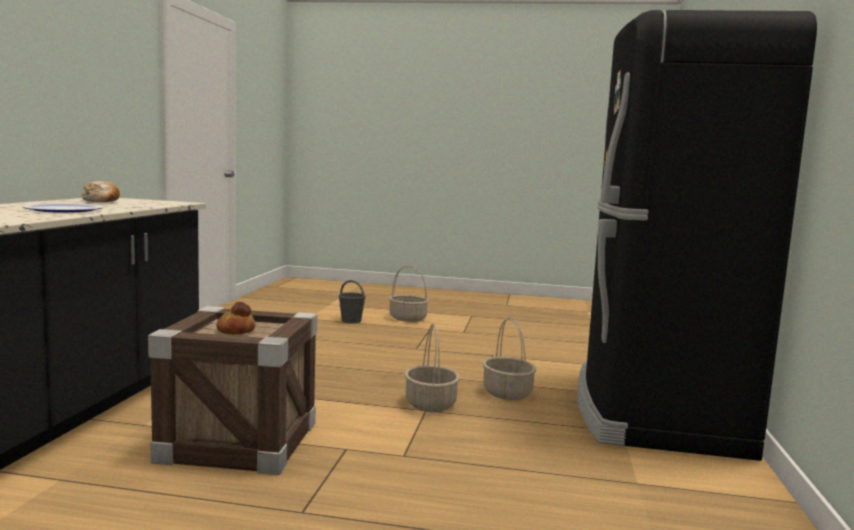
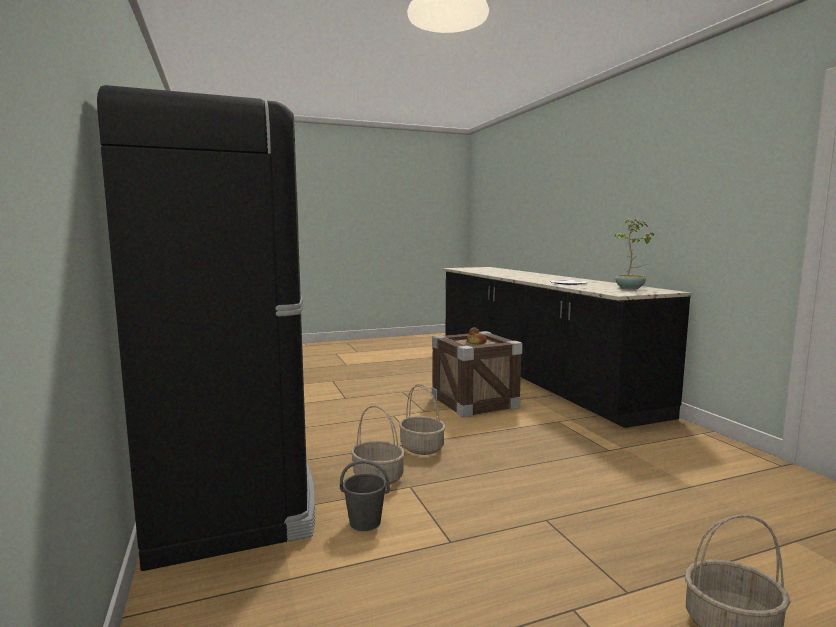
camera: 150 degrees right, 0 degrees up
bread [81,181,120,202] -> potted plant [614,218,654,290]
grey bucket [338,280,366,323] -> grey bucket moved to [340,460,390,531]

